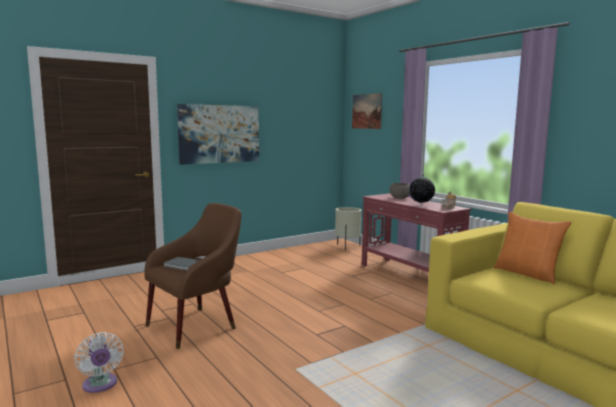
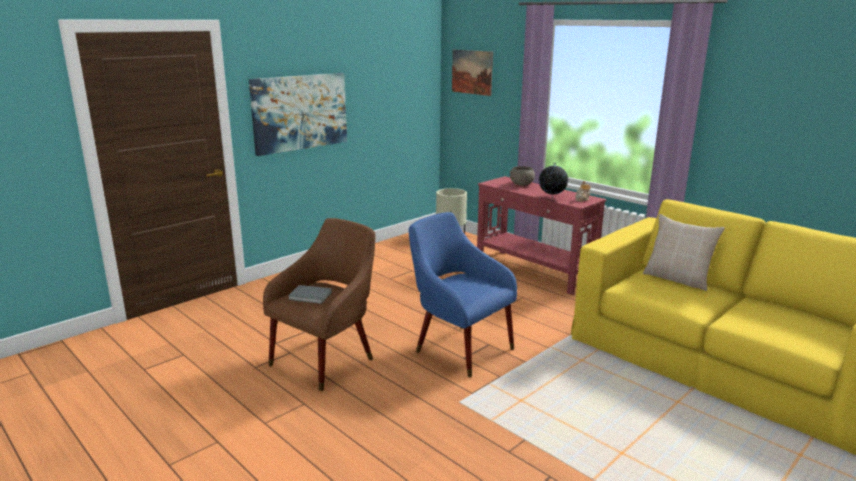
camera: 10 degrees left, 10 degrees up
white fan [74,332,124,393] -> none
orange pillow [494,212,571,284] -> beige pillow [643,214,725,291]
none -> blue armchair [409,212,517,377]

